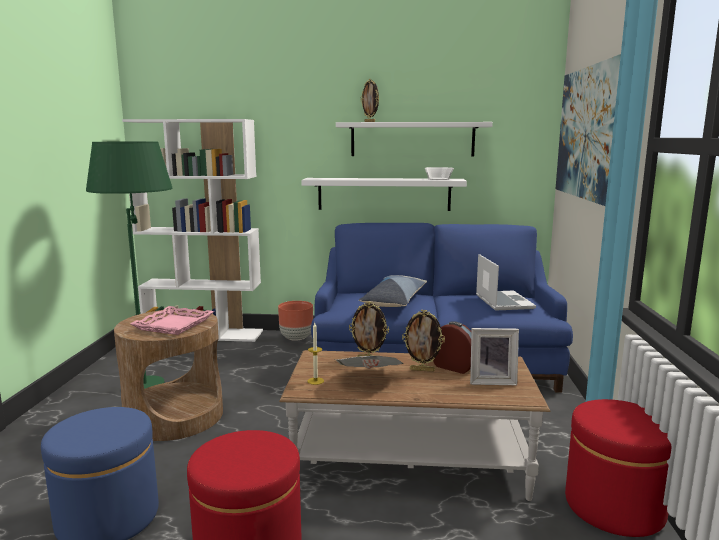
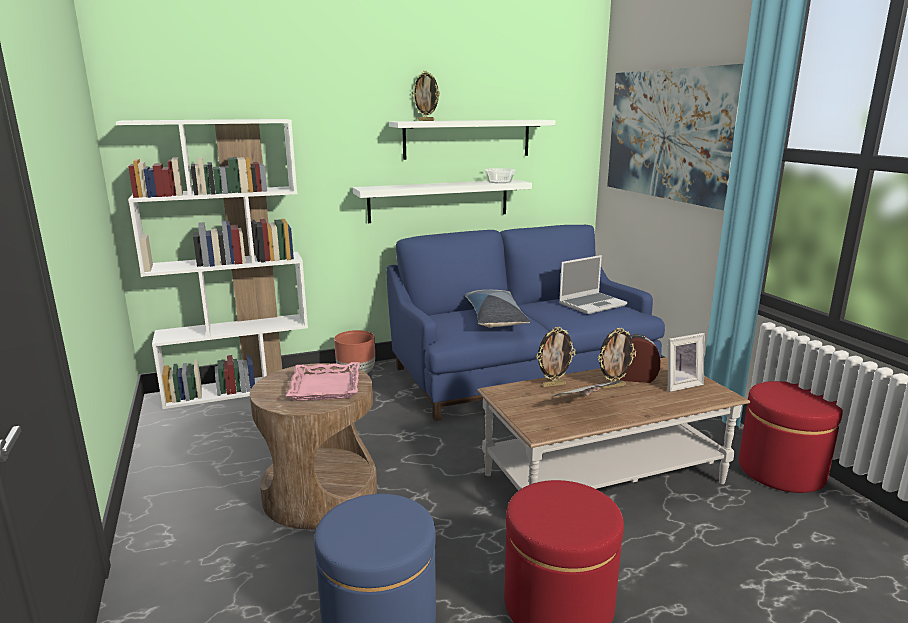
camera: 25 degrees left, 5 degrees up
green floor lamp [86,142,172,389] -> none
candle [308,323,324,385] -> none
laptop [476,254,536,311] -> laptop turned 90 degrees clockwise [559,255,627,314]

